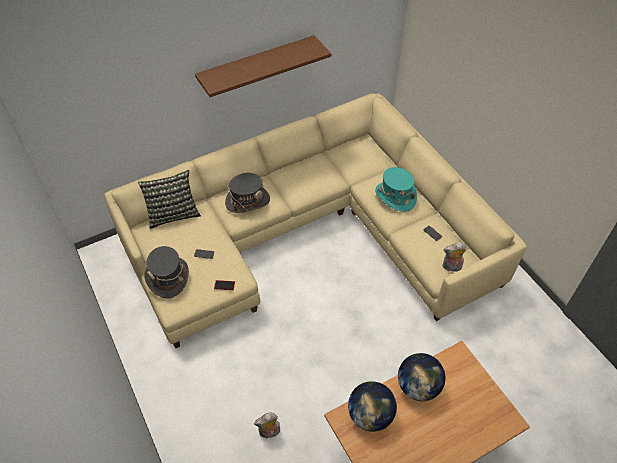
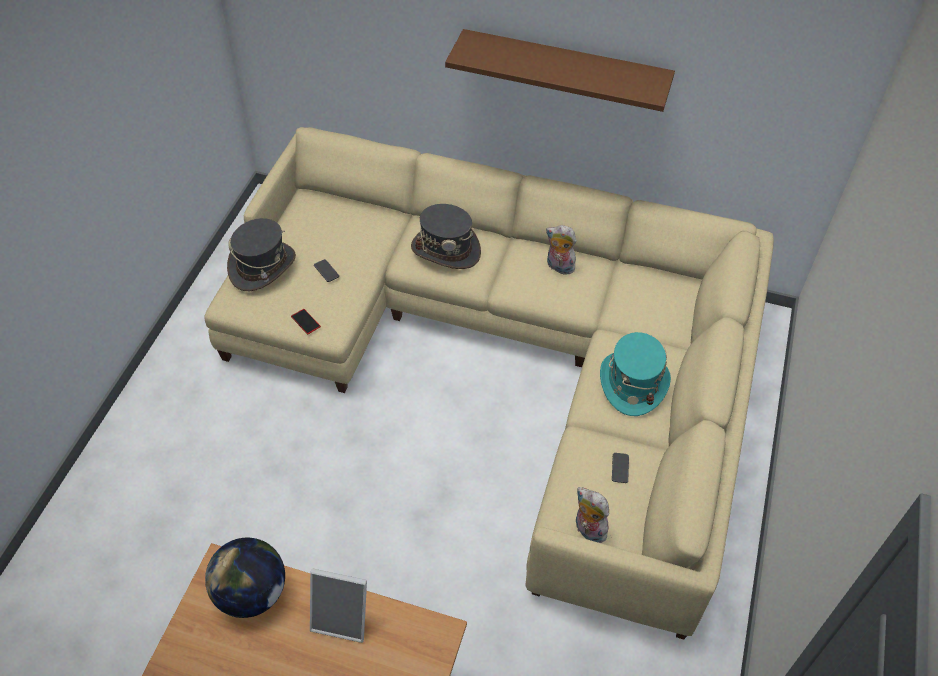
camera: 45 degrees right, 0 degrees up
pillow [138,170,201,229] -> none
plush toy [254,412,280,439] -> plush toy moved to [546,225,577,275]
globe [398,353,445,401] -> picture frame [310,569,367,643]

